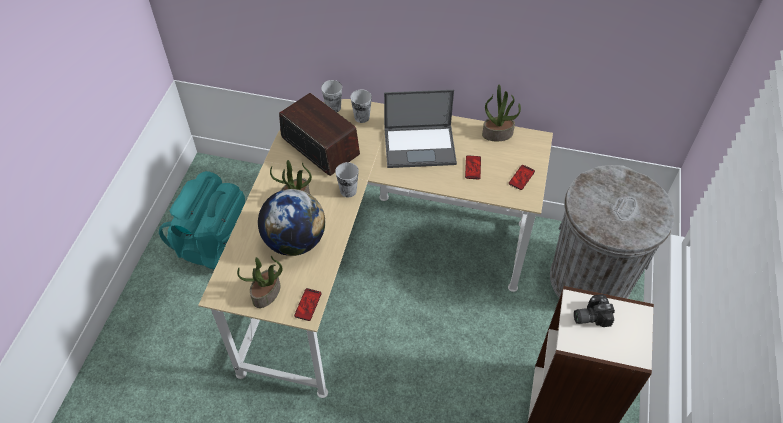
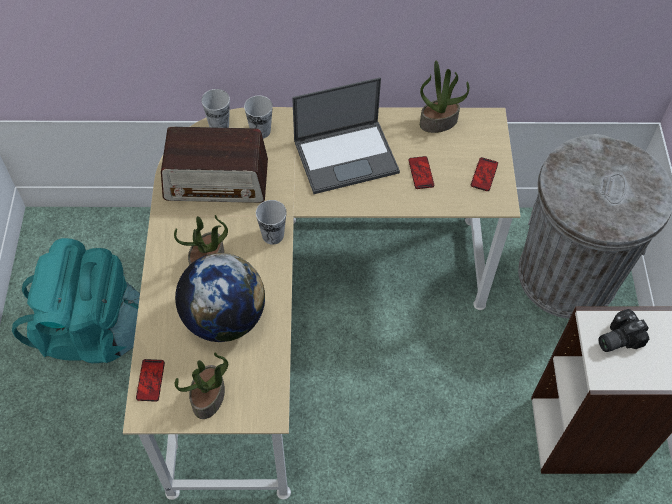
camera: 15 degrees left, 5 degrees up
radio [279,93,360,176] -> radio turned 150 degrees clockwise [161,127,268,203]
phone [294,288,322,321] -> phone moved to [136,359,165,402]

